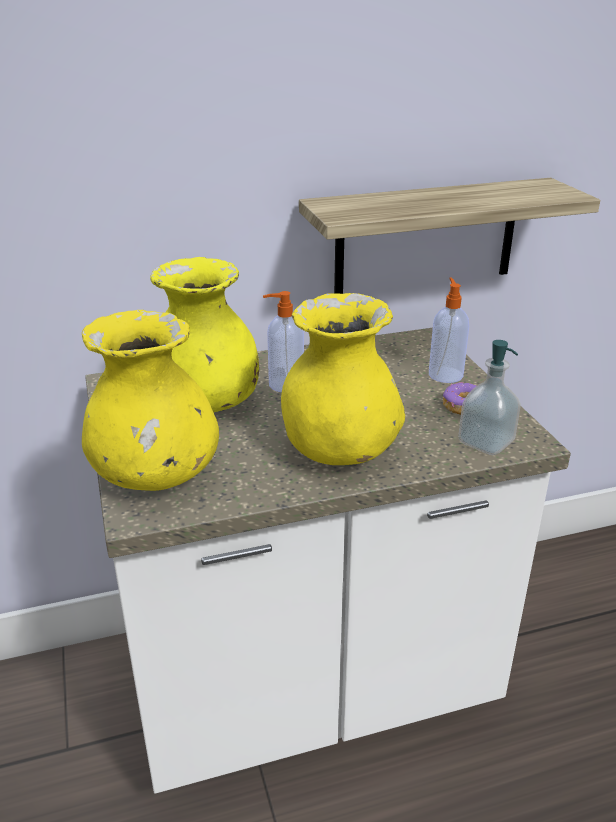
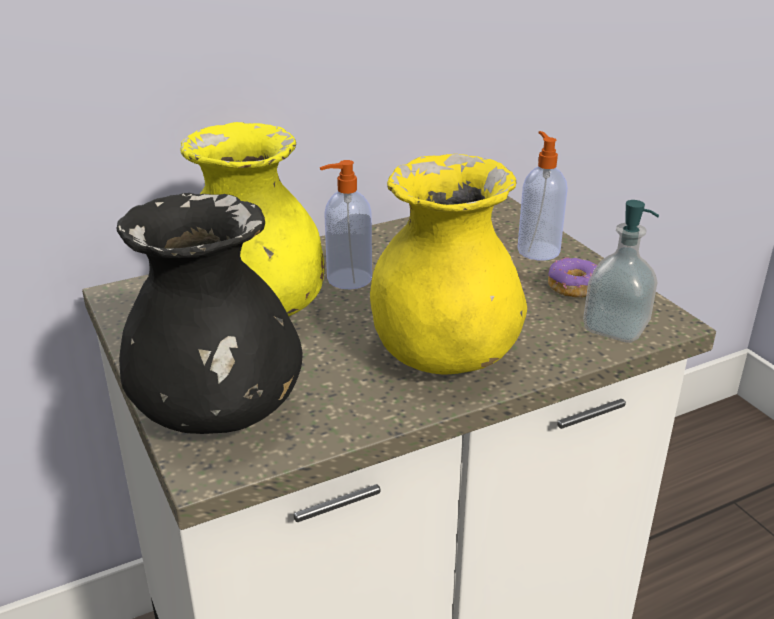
camera: 10 degrees left, 0 degrees up
yellow vase [82,310,219,491] -> black vase [117,193,302,434]
shelf [299,178,600,294] -> none

